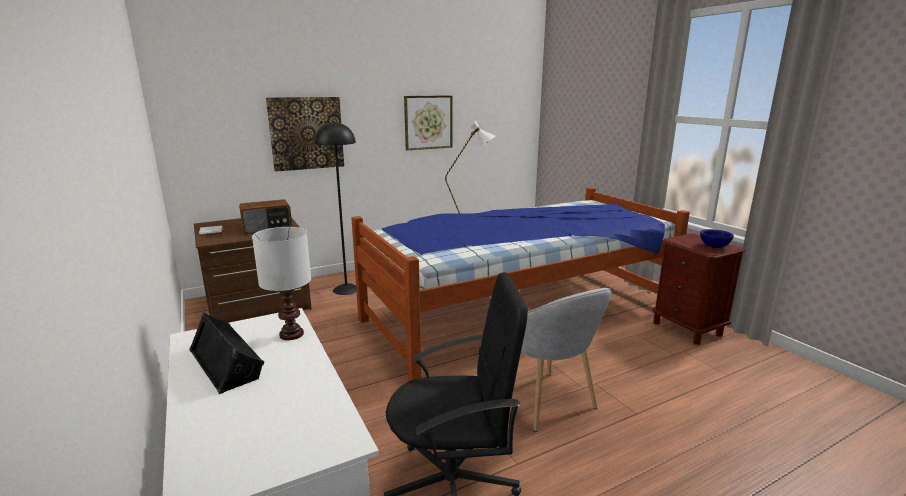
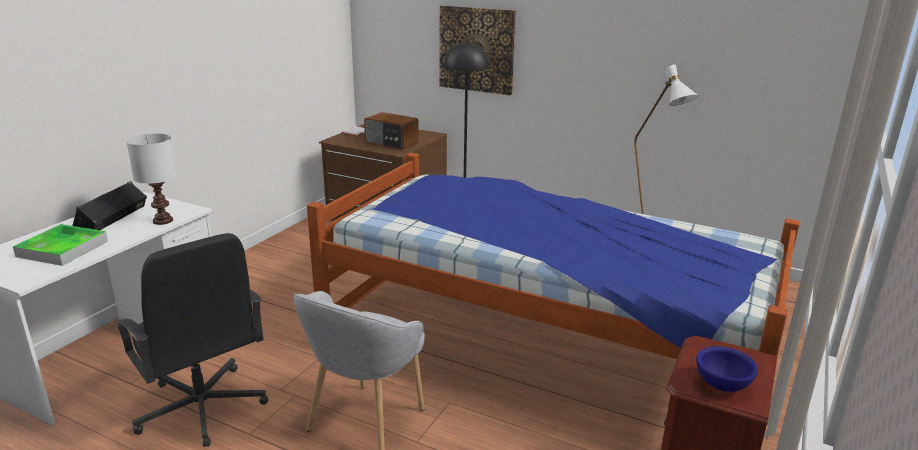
camera: 55 degrees right, 5 degrees up
picture [404,95,452,150] -> none
none -> tray [13,224,108,266]

